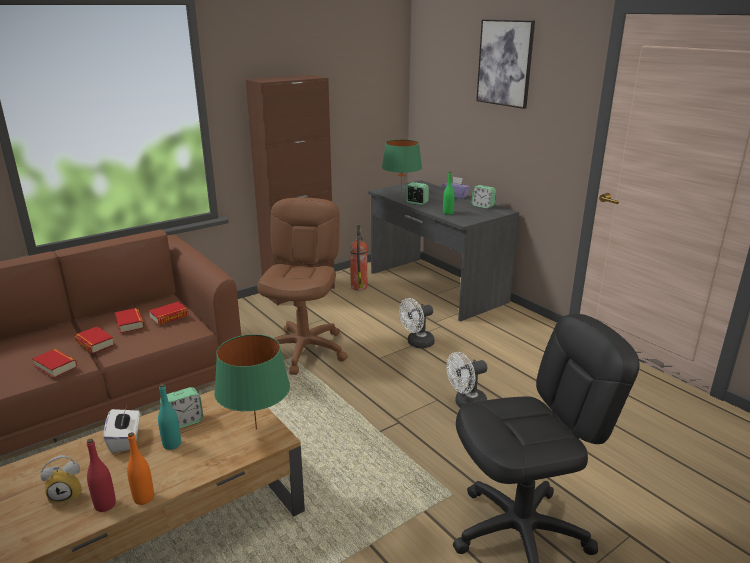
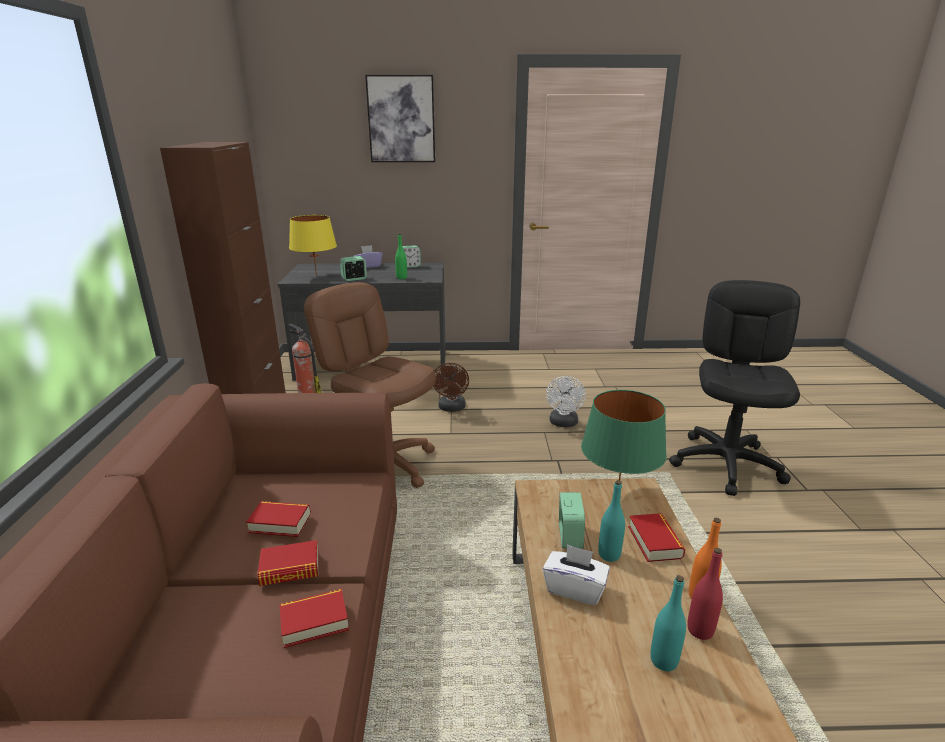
camera: 55 degrees left, 0 degrees up
alarm clock [40,455,82,505] -> turquoise bottle [650,575,686,671]
book [149,302,189,325] -> book moved to [628,513,685,562]
green table lamp [382,139,422,194] -> yellow table lamp [289,215,337,277]
white fan [399,298,435,348] -> brown fan [433,363,469,412]

